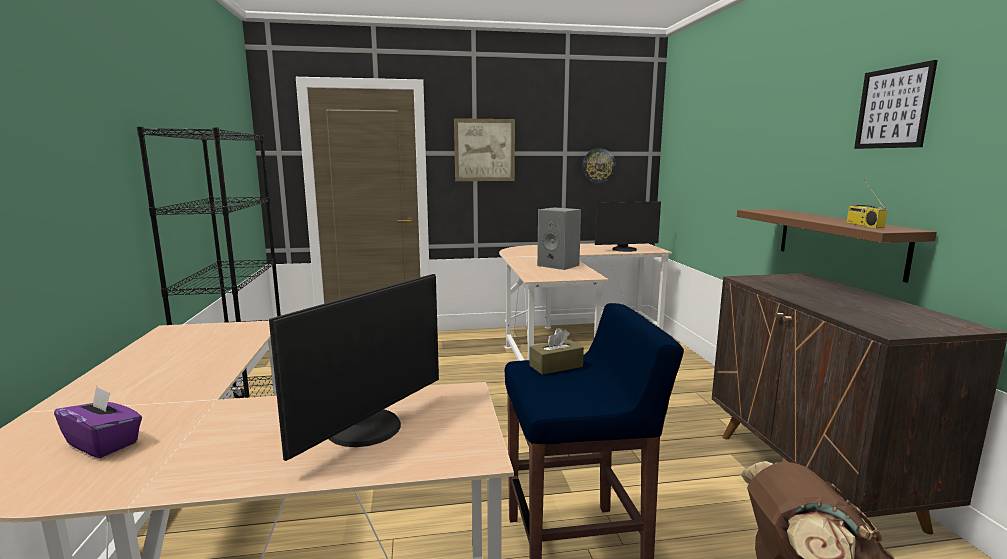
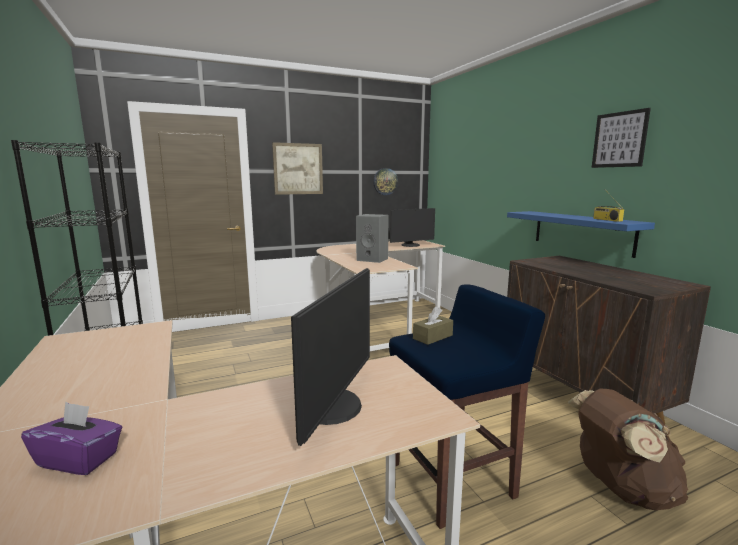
camera: 15 degrees left, 0 degrees up
brown shelf [737,209,937,283] -> blue shelf [507,211,655,258]

